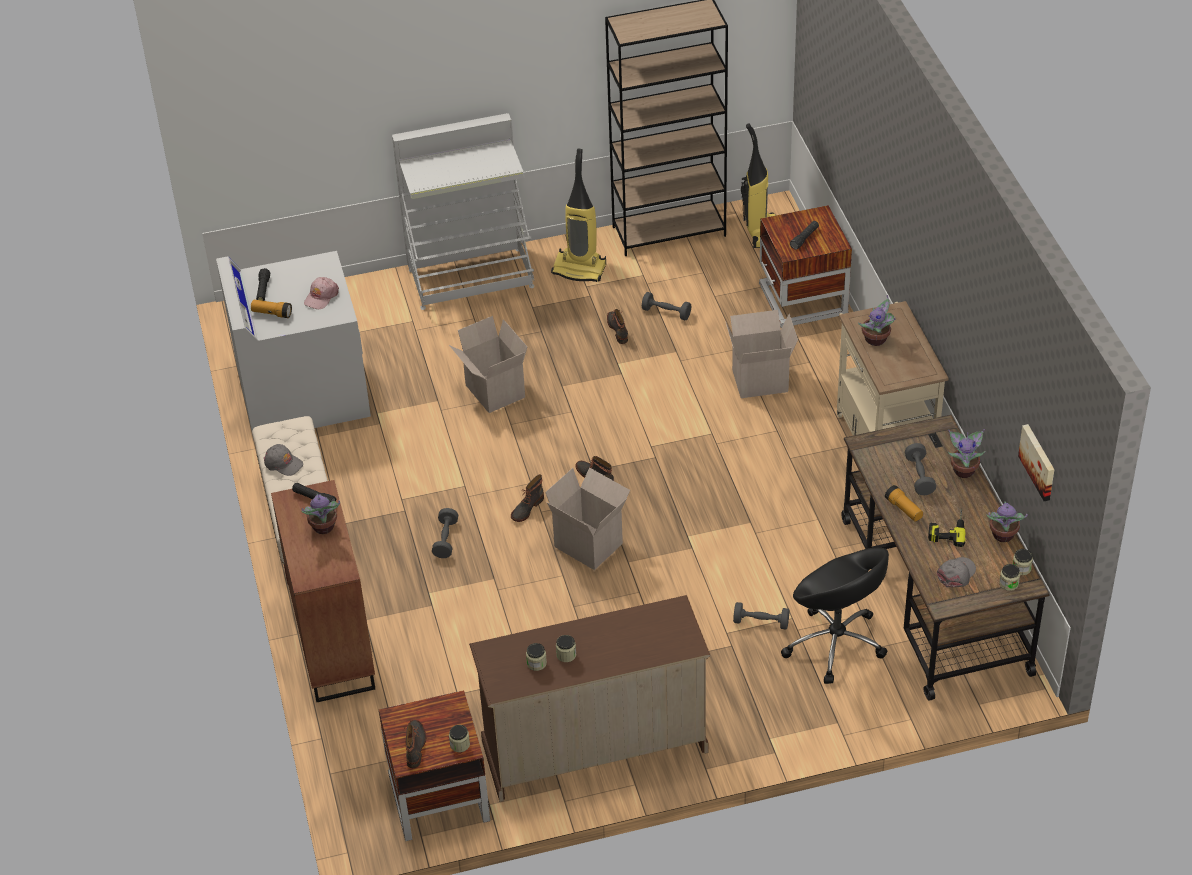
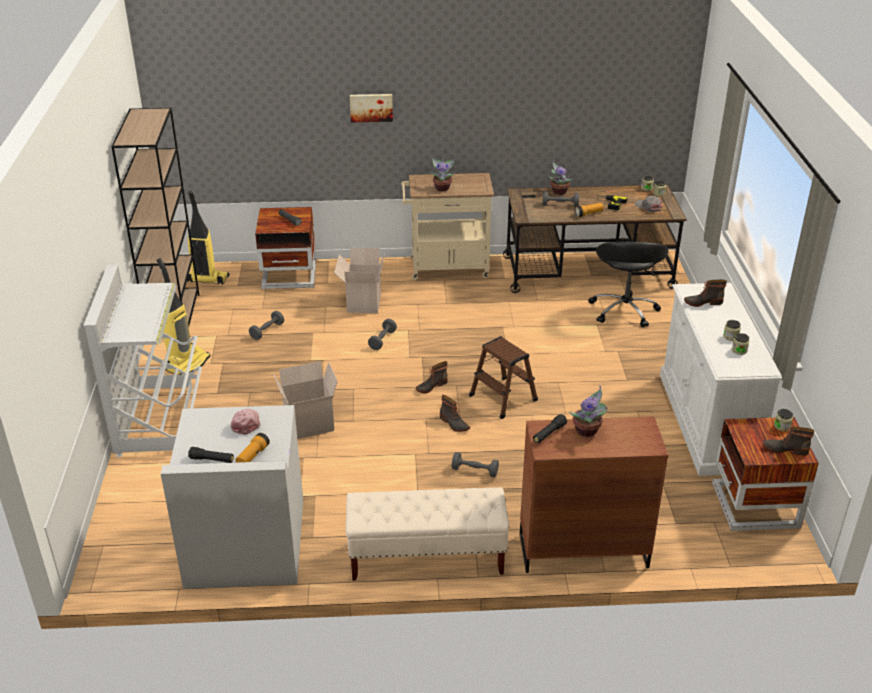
camera: 80 degrees left, 10 degrees down
grey cap [264,444,303,476] -> none
pink cap [304,277,339,309] -> pink cap turned 135 degrees counterclockwise [231,409,261,435]
brown cabinet [469,595,710,802] -> white cabinet [660,283,782,476]
cardboard box [545,467,630,570] -> brown step ladder [469,336,538,419]
boot [607,309,628,344] -> boot moved to [684,280,727,307]
grey dumbbell [733,602,789,629] -> grey dumbbell moved to [368,319,397,350]
black office chair [781,548,889,684] -> black office chair turned 120 degrees clockwise [588,242,669,327]
potted plant [986,501,1028,542] -> none
picture [1018,424,1055,501] -> picture moved to [350,94,393,122]

